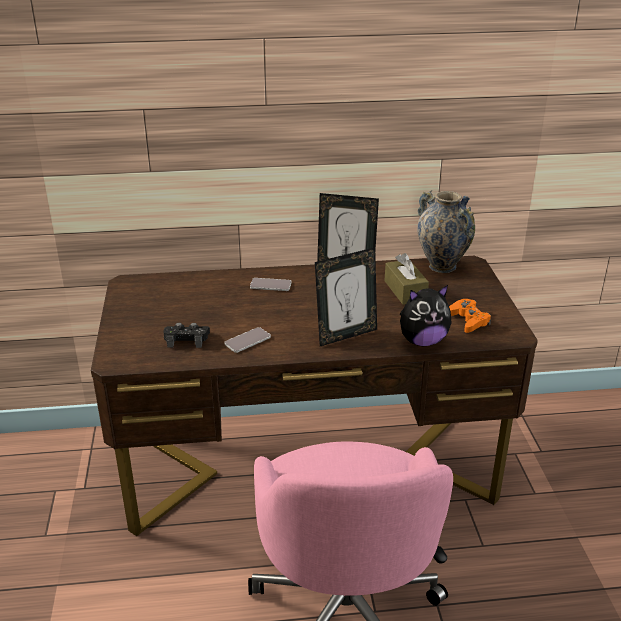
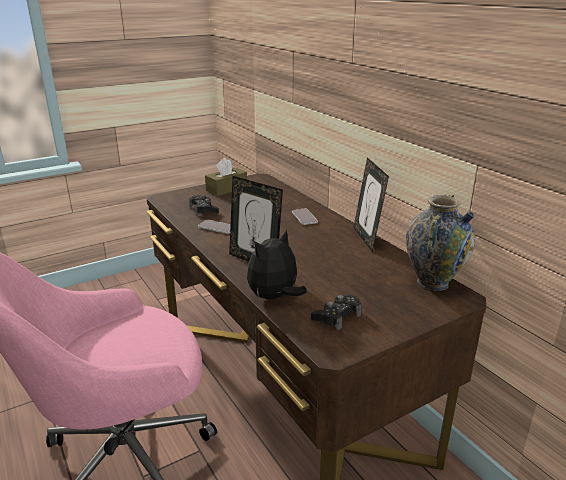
camera: 65 degrees right, 5 degrees down
brown tissue box [385,253,429,305] -> brown tissue box moved to [205,158,247,196]
plush toy [400,285,451,346] -> plush toy turned 90 degrees clockwise [247,230,307,300]
orange game controller [449,299,491,333] -> black game controller [311,295,362,331]

